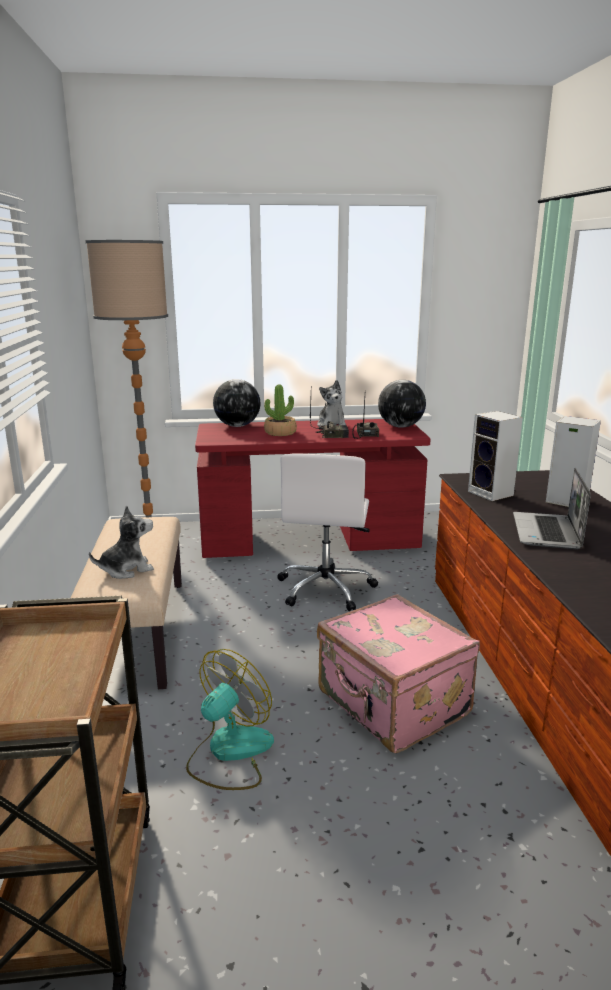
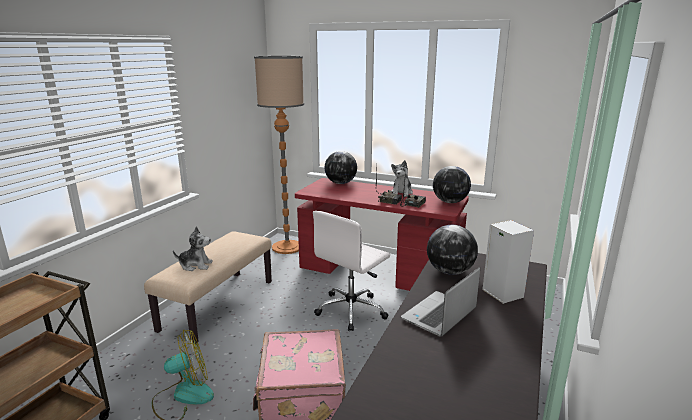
camera: 30 degrees right, 0 degrees up
potted plant [264,384,297,436] -> none
speaker [468,411,523,501] -> globe [427,225,478,275]

